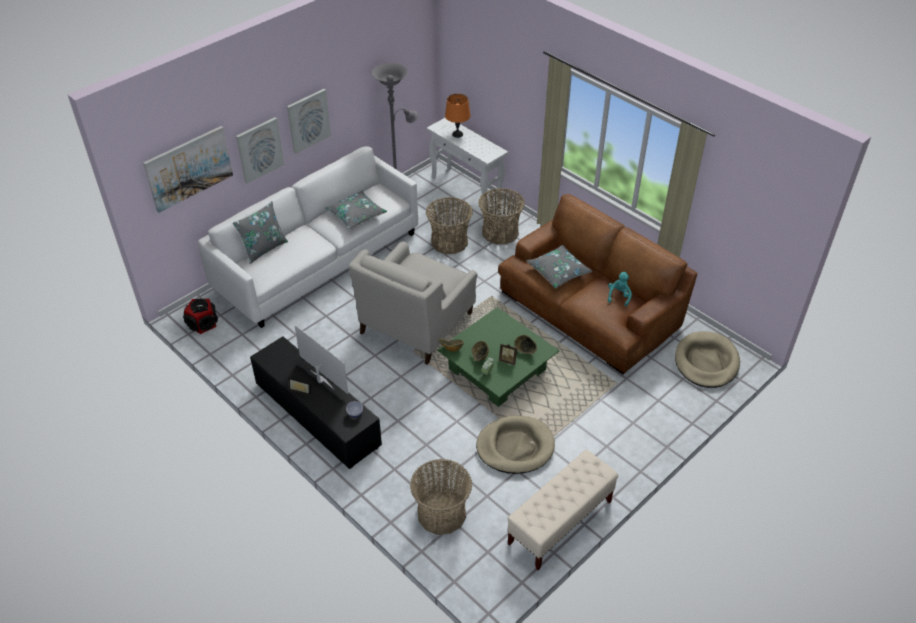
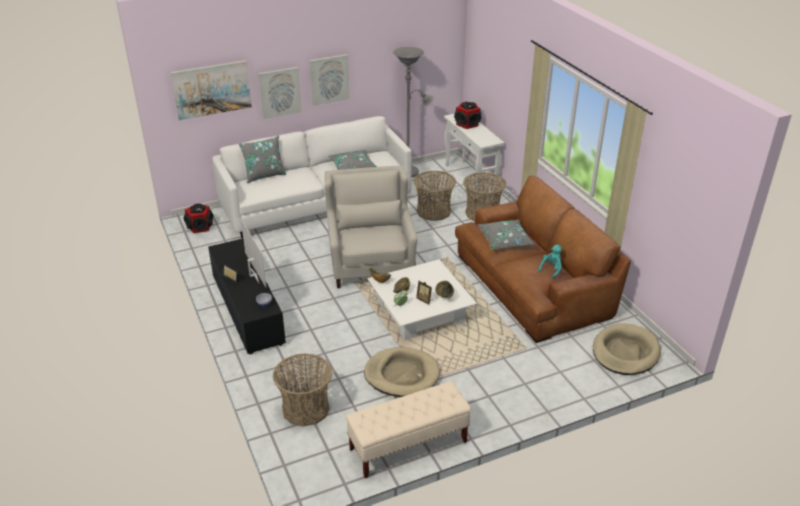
camera: 20 degrees right, 10 degrees down
white armchair [349,242,478,365] -> white armchair turned 120 degrees clockwise [324,166,418,288]
green coffee table [437,307,559,407] -> white coffee table [368,259,477,340]
orange table lamp [445,94,470,138] -> speaker [454,102,482,129]

